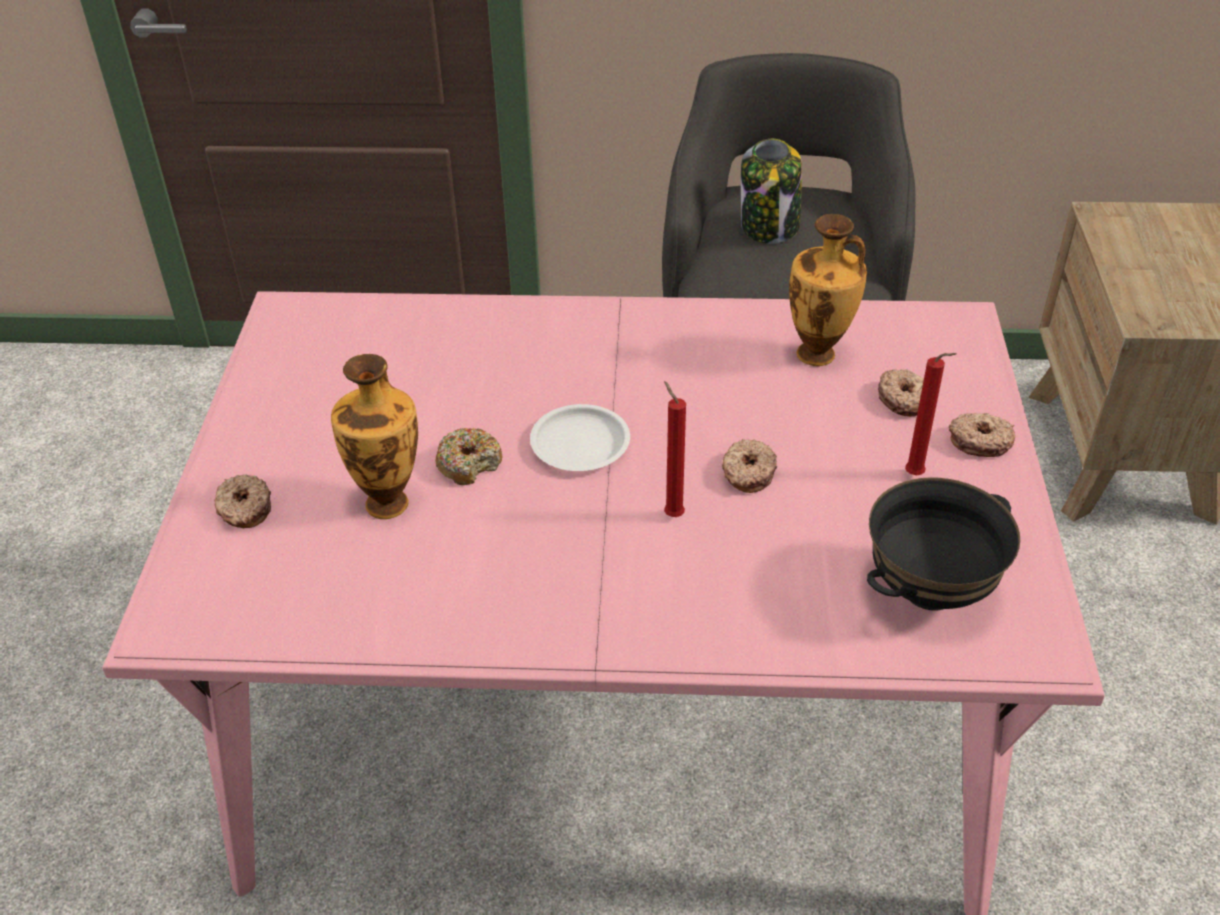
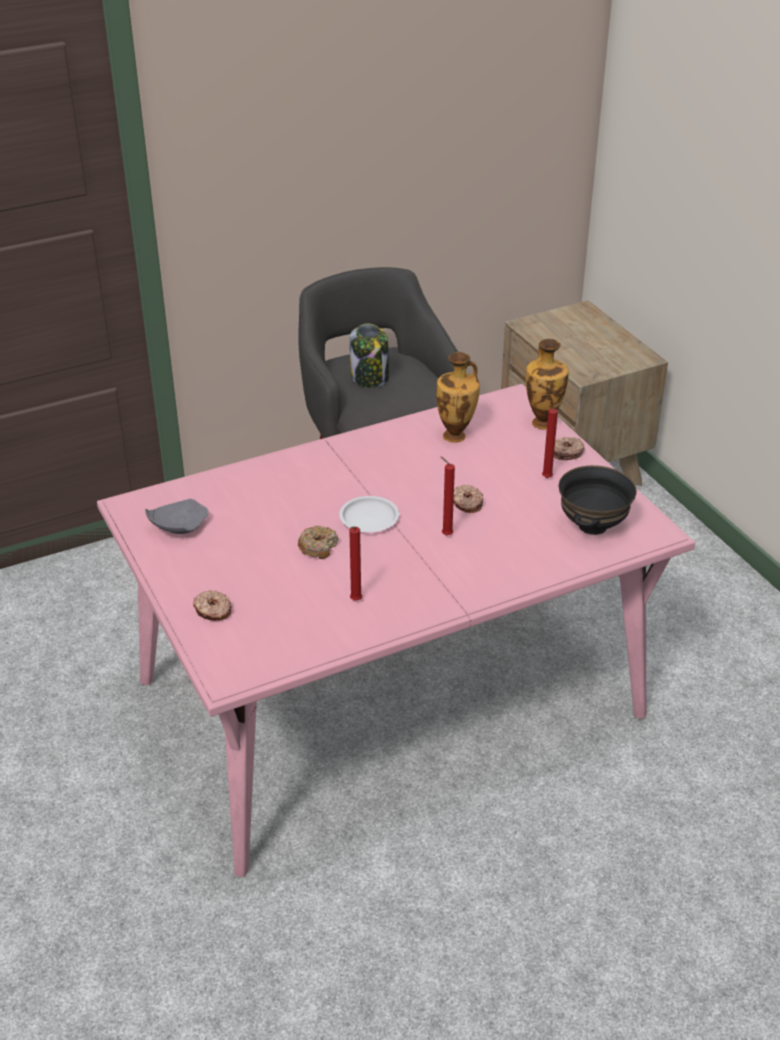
camera: 30 degrees left, 5 degrees down
vase [331,354,418,519] -> vase moved to [526,339,569,430]
donut [878,369,924,417] -> none
none -> grey plate [145,499,209,534]
none -> red candle [349,526,362,601]

